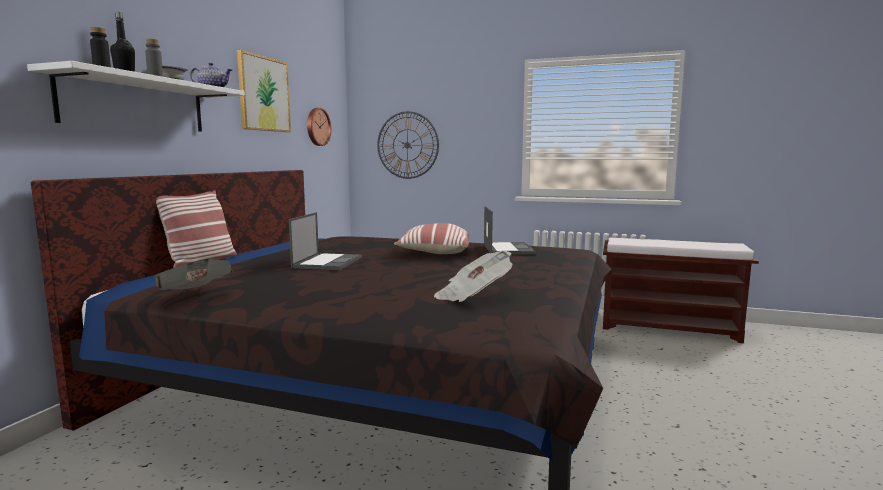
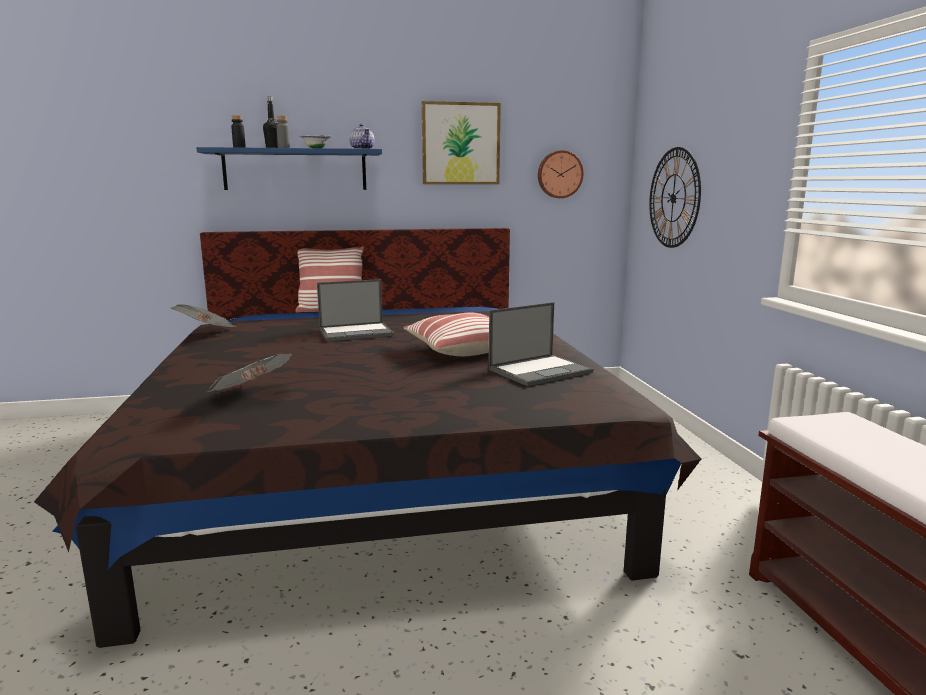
camera: 60 degrees right, 5 degrees up
white shelf [27,61,245,132] -> blue shelf [196,147,382,190]

